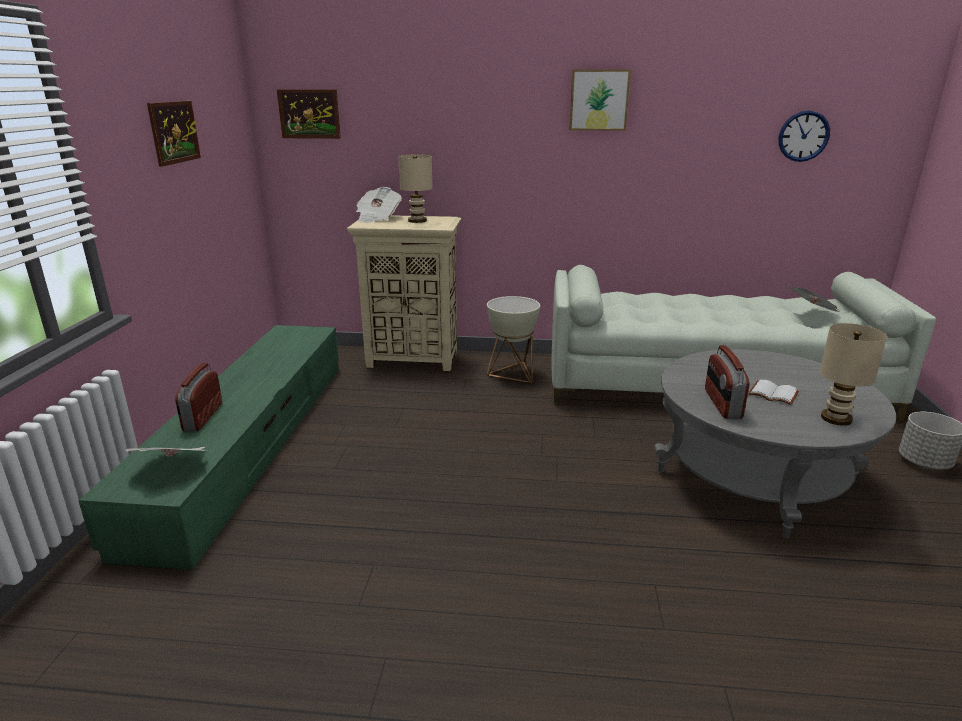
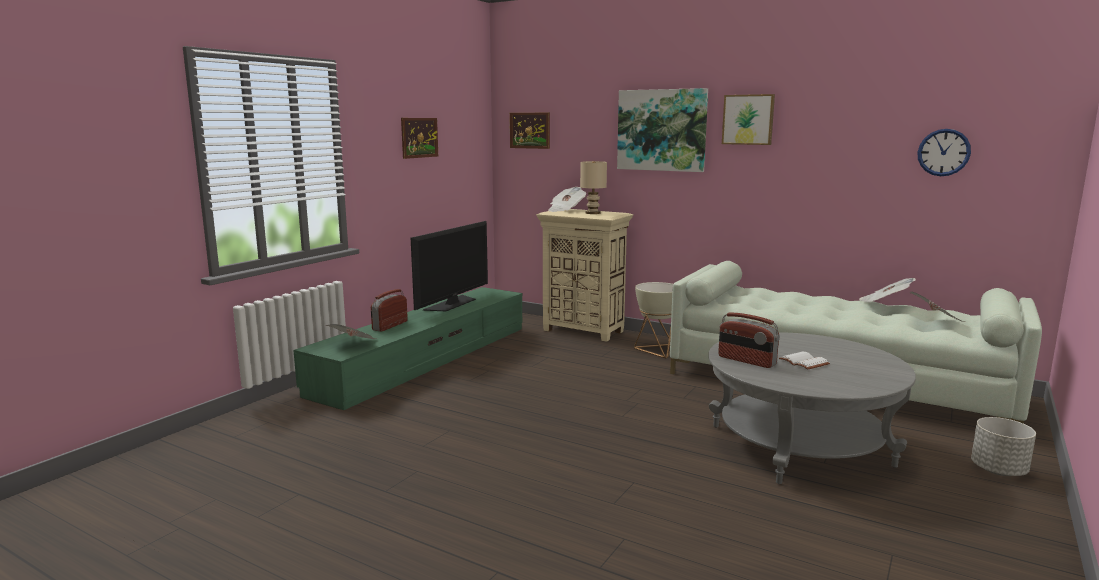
camera: 25 degrees right, 10 degrees down
radio [705,345,750,419] -> radio turned 75 degrees counterclockwise [718,312,780,368]
beige table lamp [820,323,887,426] -> none
none -> television [411,221,488,311]
none -> picture [617,88,708,172]
none -> newspaper [859,278,916,303]

